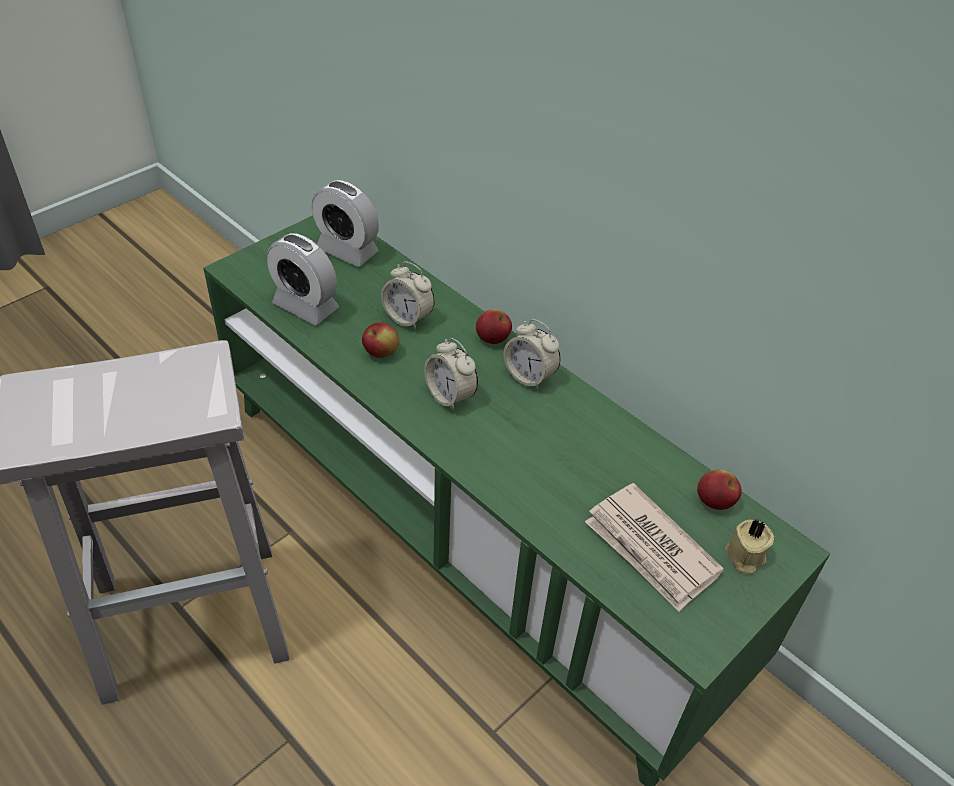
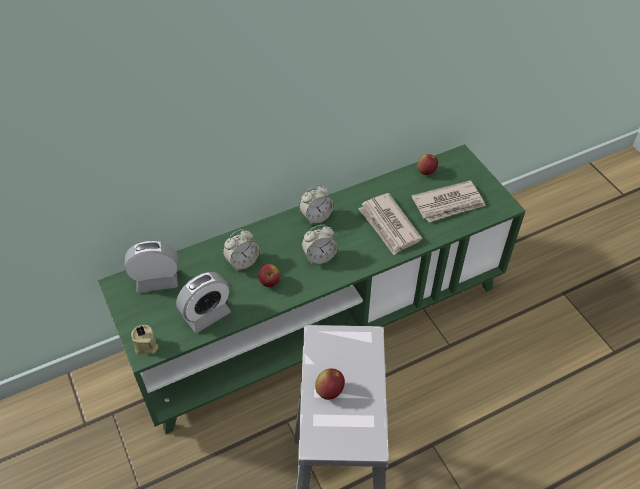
camera: 70 degrees left, 5 degrees up
alarm clock [312,180,379,267] -> alarm clock turned 150 degrees counterclockwise [125,241,179,293]
apple [476,309,512,344] -> apple moved to [315,369,345,400]
beige candle [725,519,774,575] -> beige candle moved to [131,325,158,354]
none -> newspaper [358,193,422,255]

